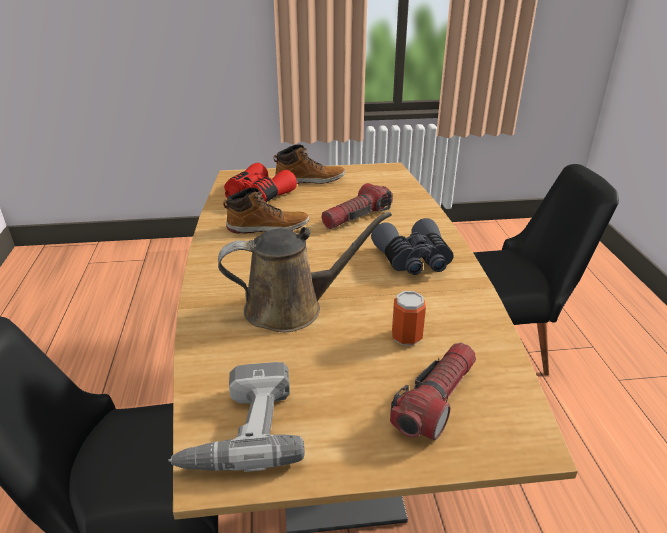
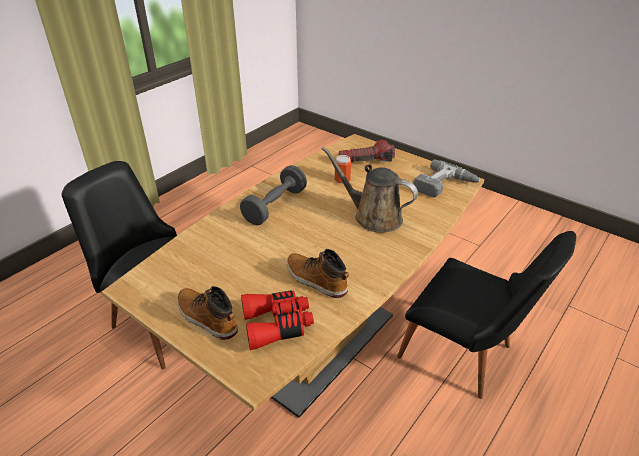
camera: 135 degrees left, 5 degrees up
flashlight [321,183,393,229] -> none
grey binoculars [371,218,454,275] -> grey dumbbell [240,165,307,225]

